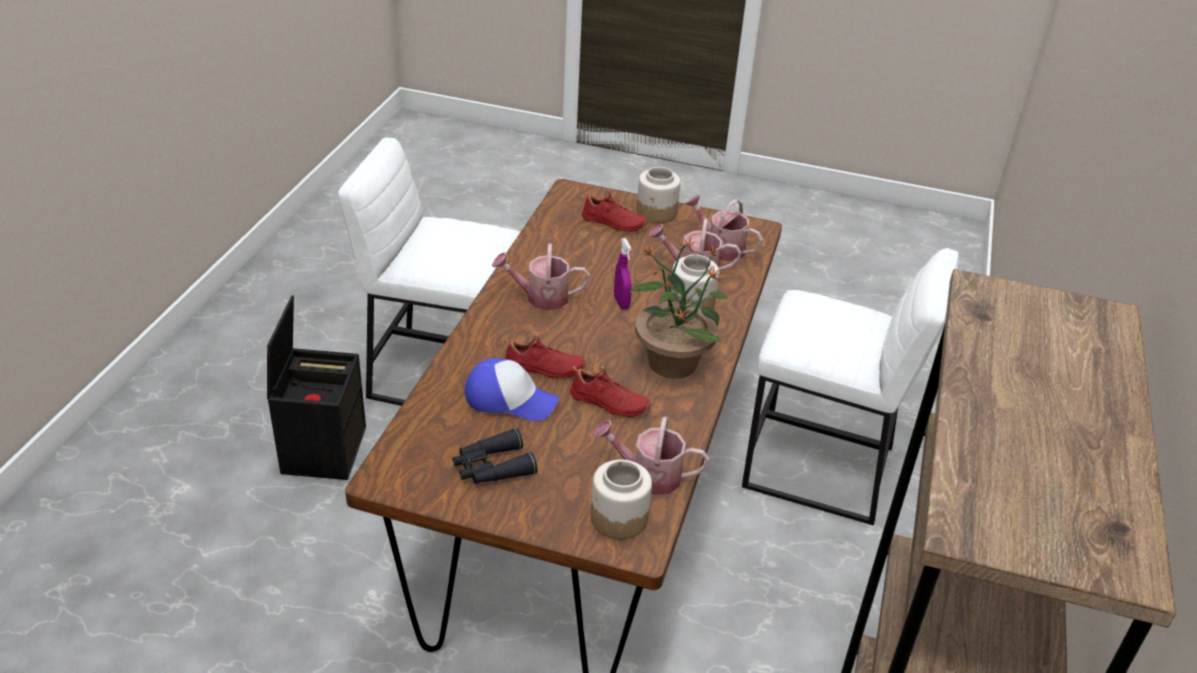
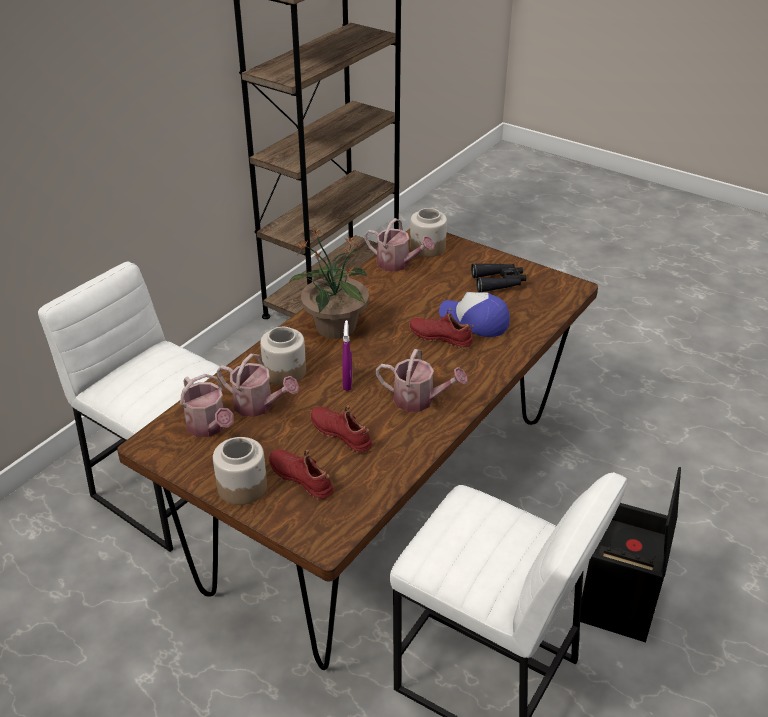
camera: 160 degrees left, 0 degrees up
red shoe [570,365,651,418] -> red shoe moved to [310,406,372,453]

